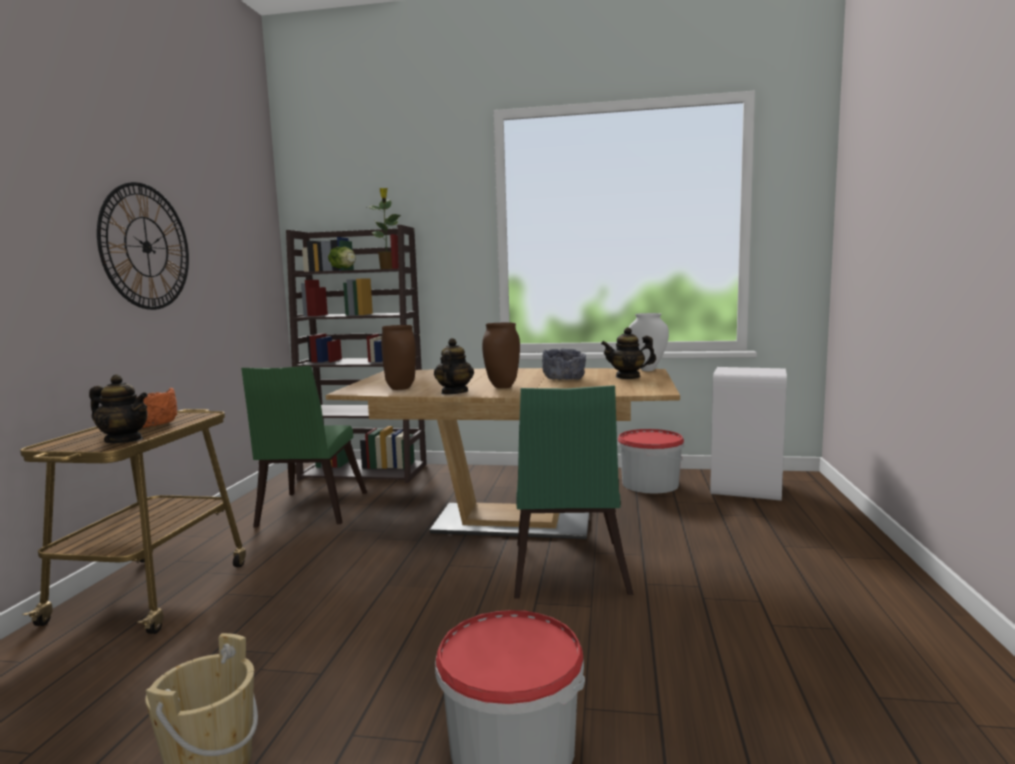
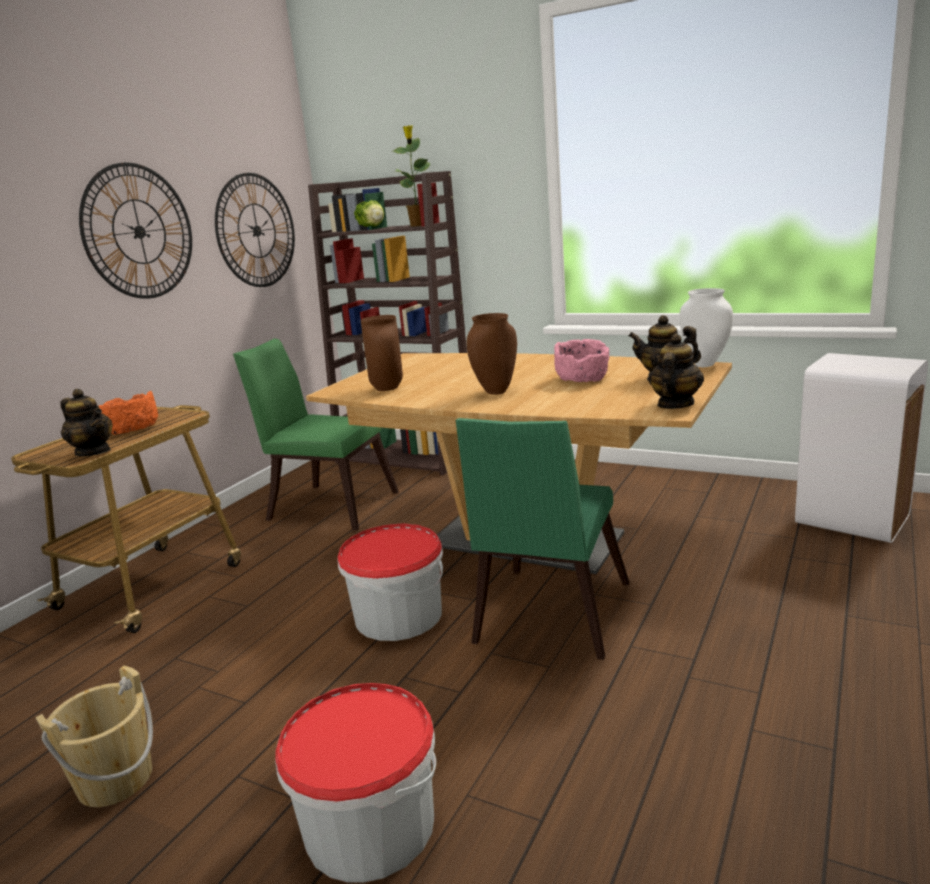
camera: 20 degrees right, 10 degrees up
green chair [241,366,367,528] -> green chair turned 90 degrees clockwise [233,338,399,531]
teapot [434,338,474,395] -> teapot moved to [649,333,704,409]
grey bowl [542,348,586,380] -> pink bowl [554,339,609,382]
bucket [617,429,684,494] -> bucket moved to [338,523,443,641]
none -> wall clock [215,173,295,287]

